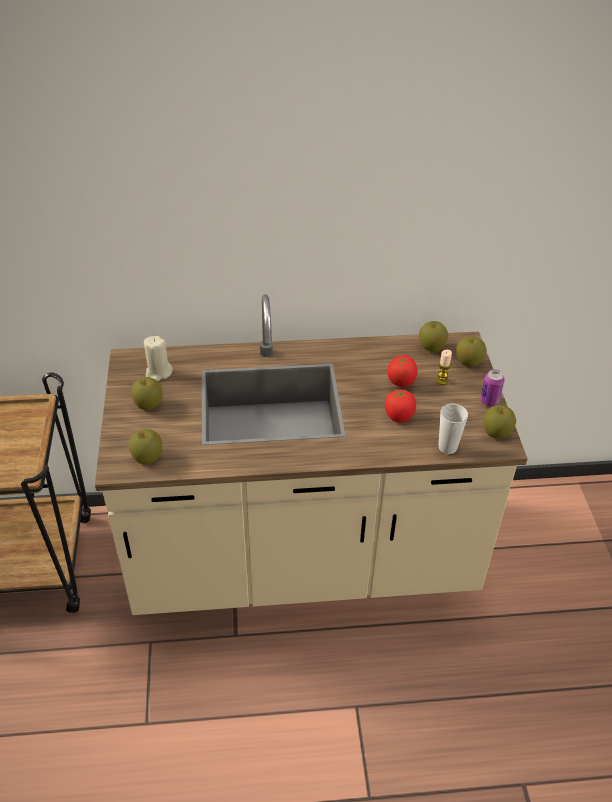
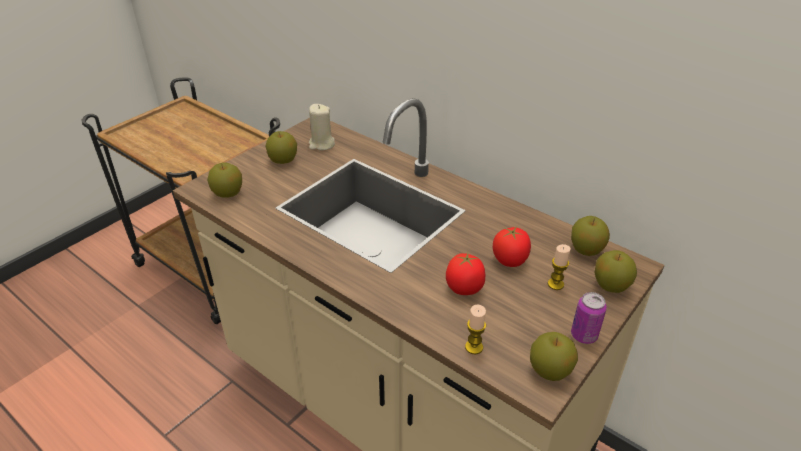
camera: 45 degrees right, 5 degrees down
cup [438,403,468,454] -> candle [465,305,486,354]

